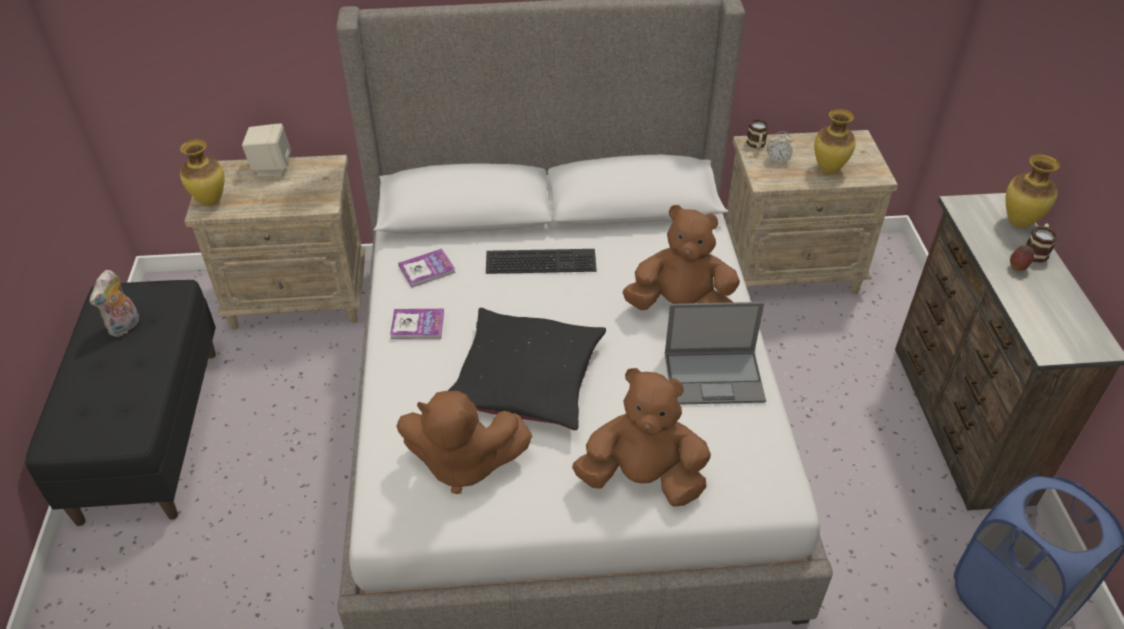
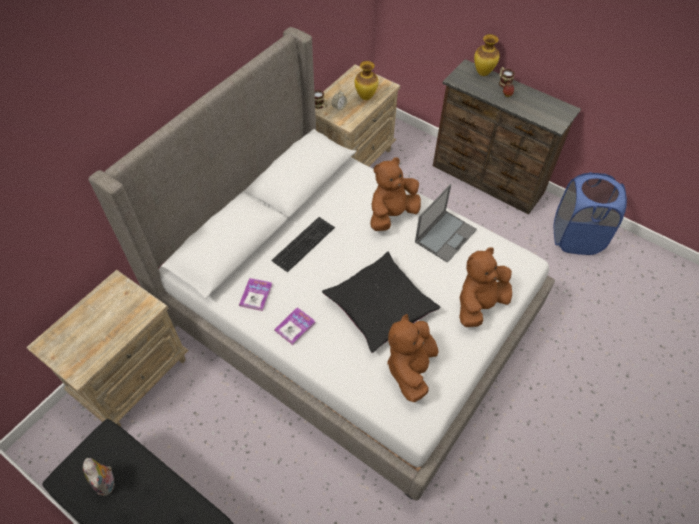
camera: 50 degrees left, 10 degrees up
vase [180,139,225,206] -> none
beige speaker [242,124,291,177] -> none
brown plush toy [396,391,532,494] -> brown plush toy turned 150 degrees clockwise [387,314,439,402]

